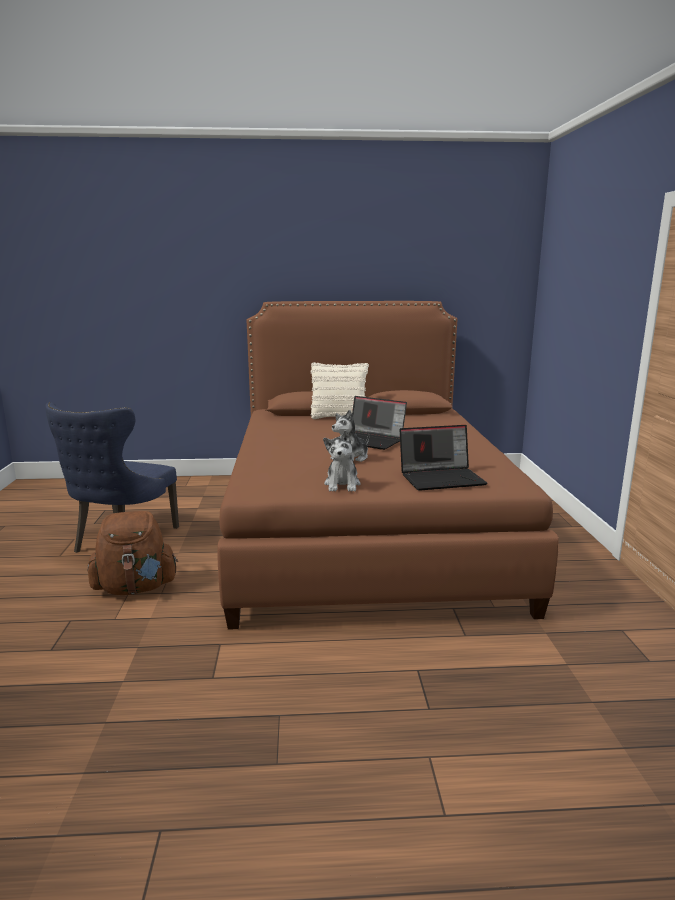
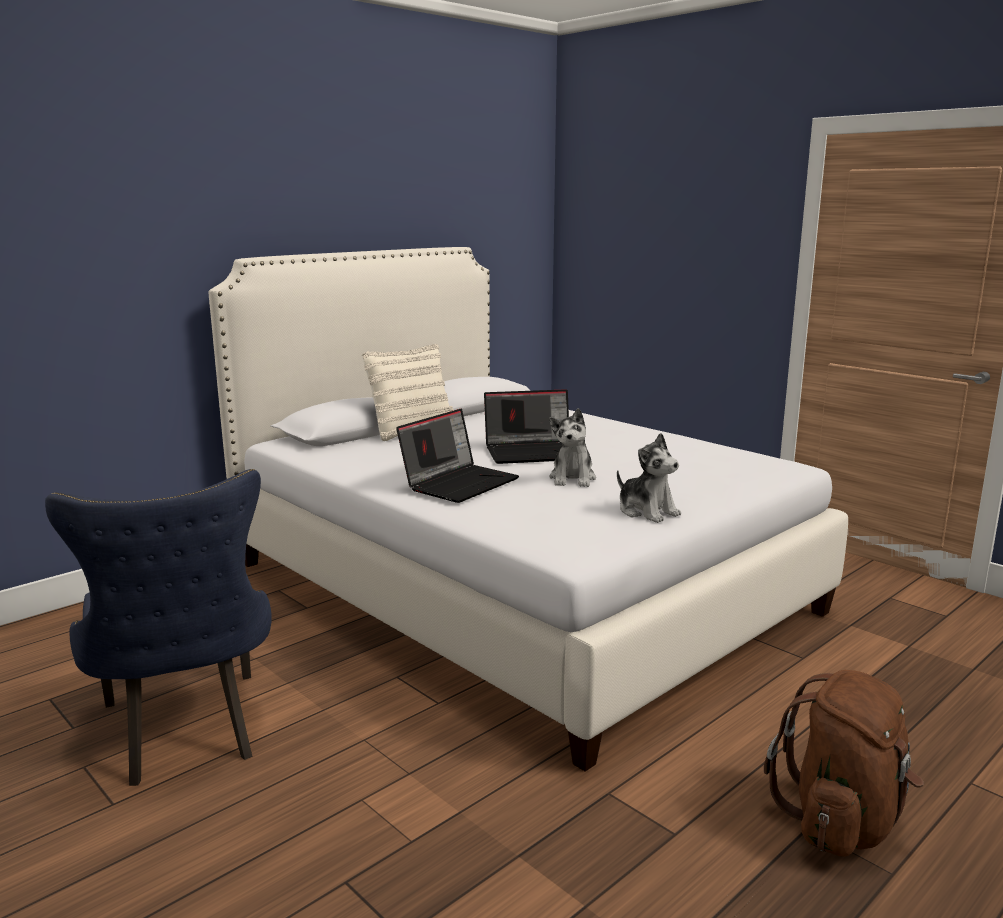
camera: 40 degrees left, 0 degrees up
brown backpack [87,511,178,595] -> brown backpack moved to [764,670,924,857]
brown bed [218,301,559,630] -> white bed [209,247,848,771]
laptop [400,425,487,491] -> laptop moved to [396,409,519,503]

